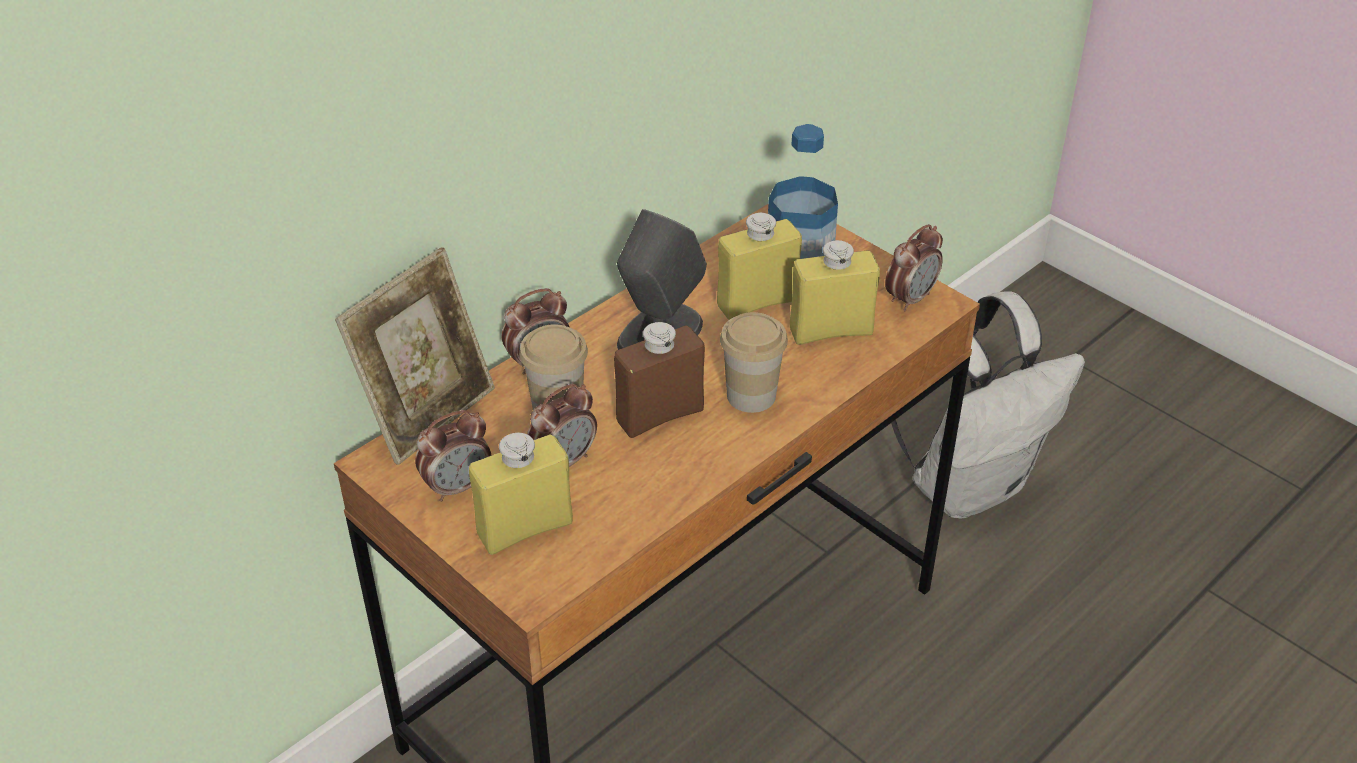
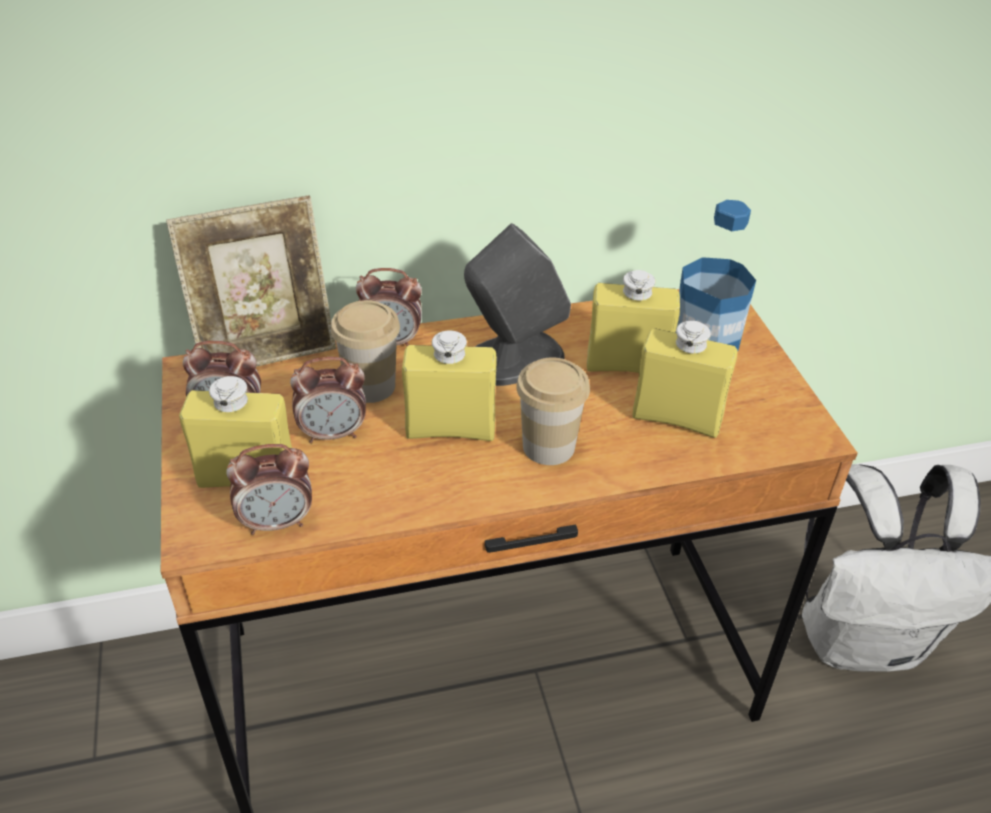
camera: 30 degrees right, 0 degrees up
brown bottle [614,322,705,438] -> yellow bottle [402,330,497,441]
alarm clock [885,224,943,311] -> alarm clock moved to [226,444,312,535]

